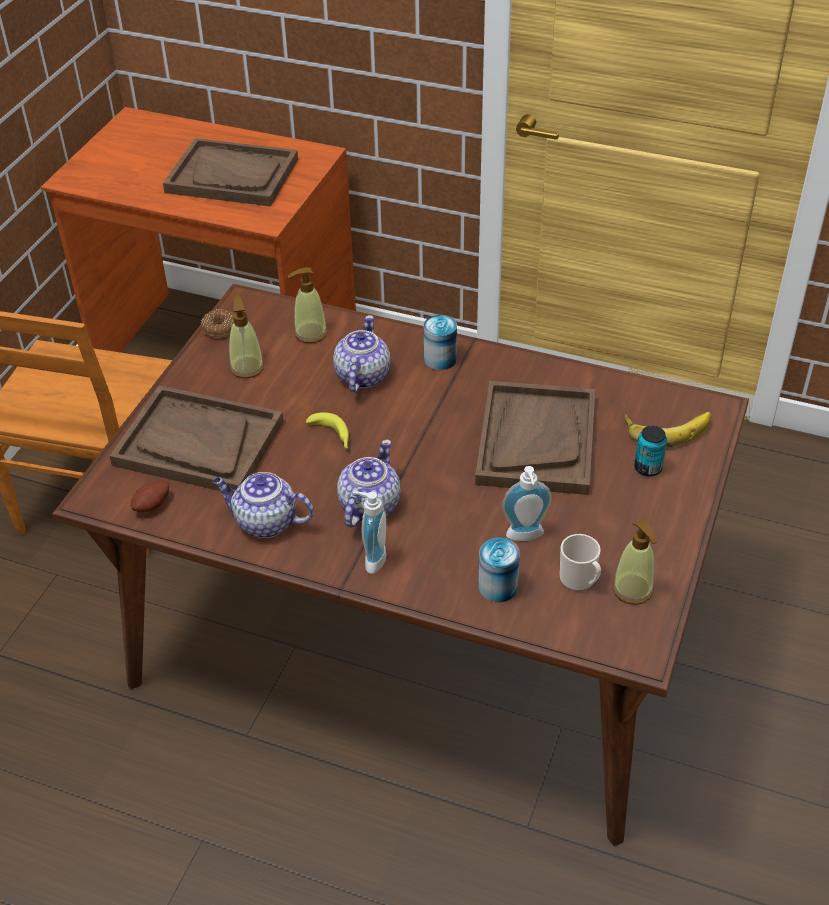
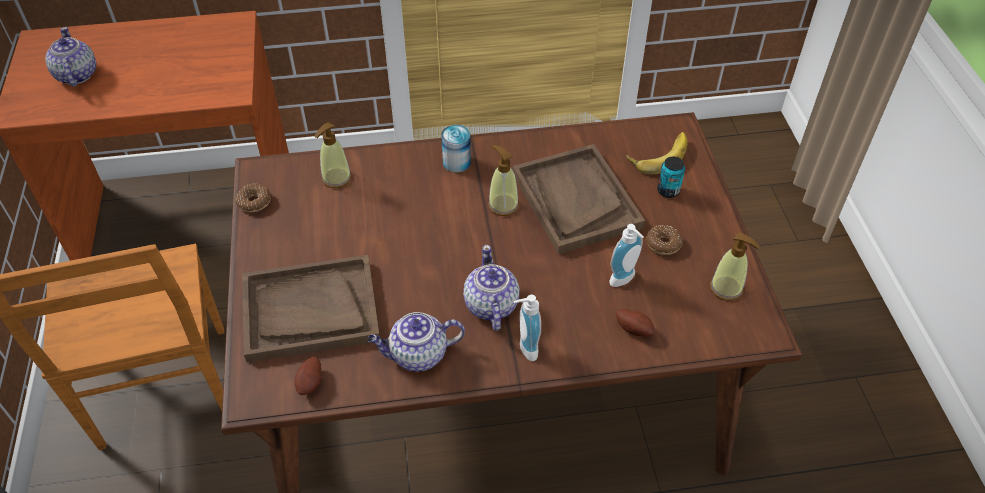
camera: 30 degrees left, 5 degrees up
brown tray [163,138,298,207] -> none
soap dispenser [229,295,264,378] -> soap dispenser moved to [488,145,519,216]
banana [306,412,349,449] -> none
teapot [333,315,391,393] -> teapot moved to [45,27,96,87]
can [478,538,520,603] -> potato [616,309,654,336]
mug [560,534,601,591] -> none
none -> donut [646,225,683,255]

